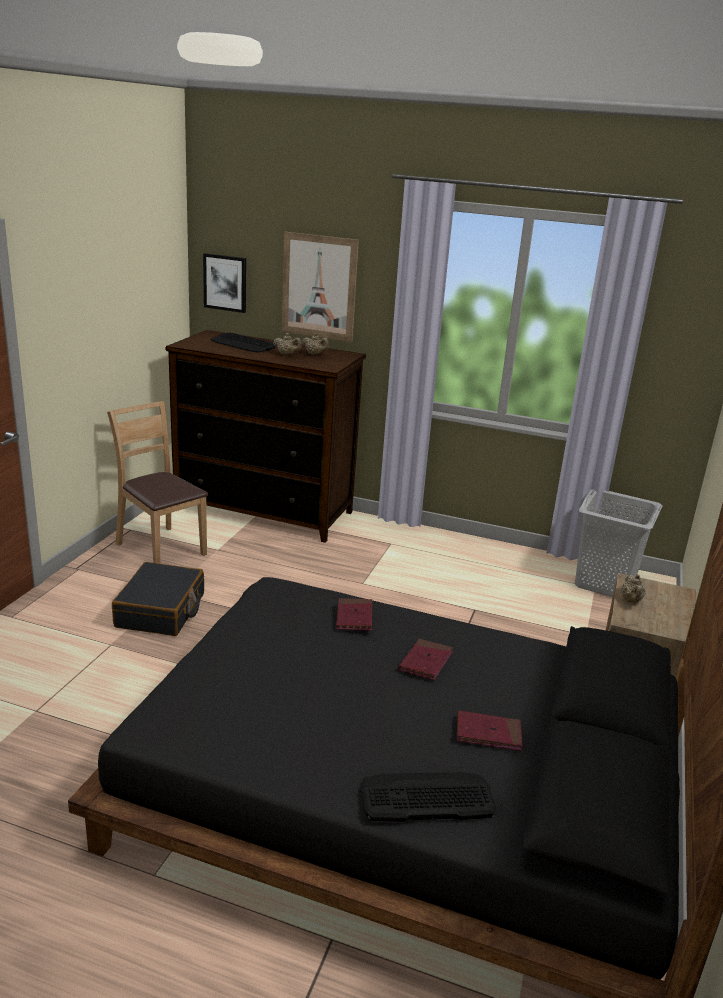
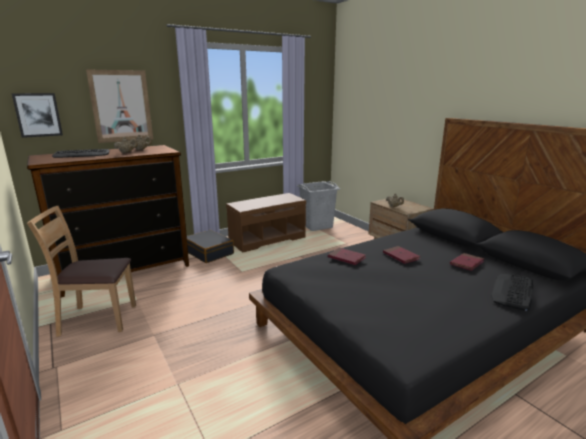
camera: 50 degrees left, 5 degrees down
black suitcase [112,562,204,636] -> black suitcase moved to [187,230,234,263]
none -> brown bench [226,193,306,253]

